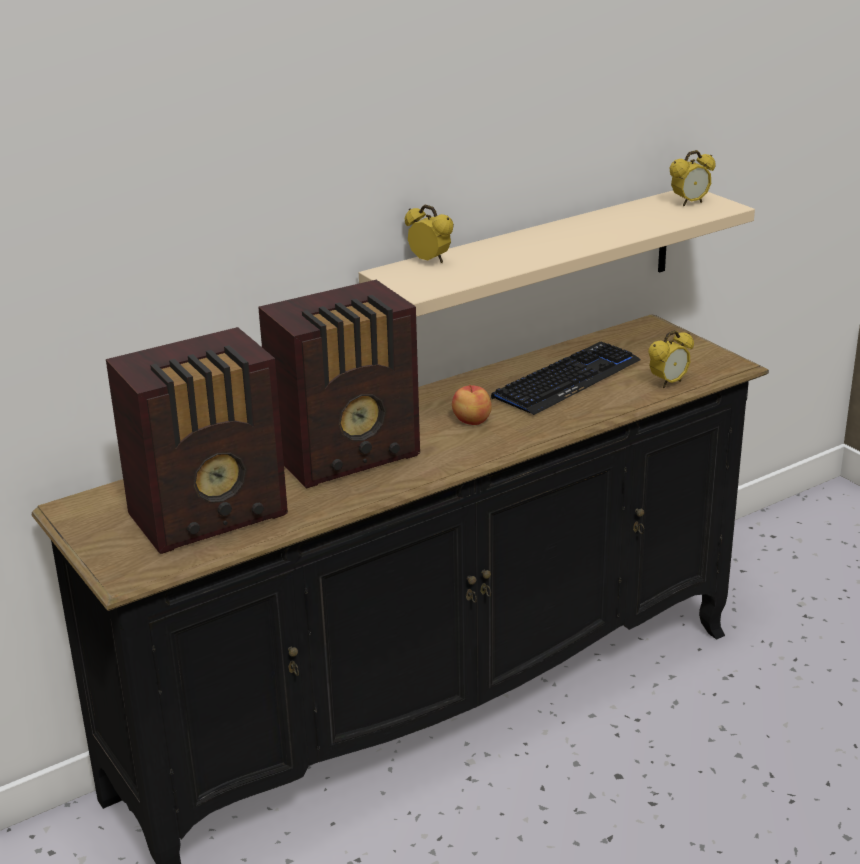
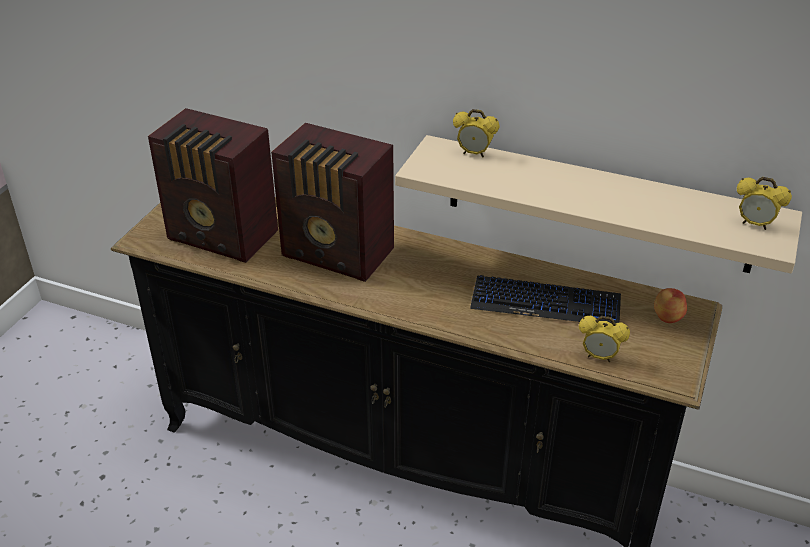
camera: 55 degrees right, 10 degrees up
alarm clock [405,204,454,263] -> alarm clock turned 105 degrees clockwise [453,109,500,157]
apple [452,385,492,425] -> apple moved to [654,288,687,323]

